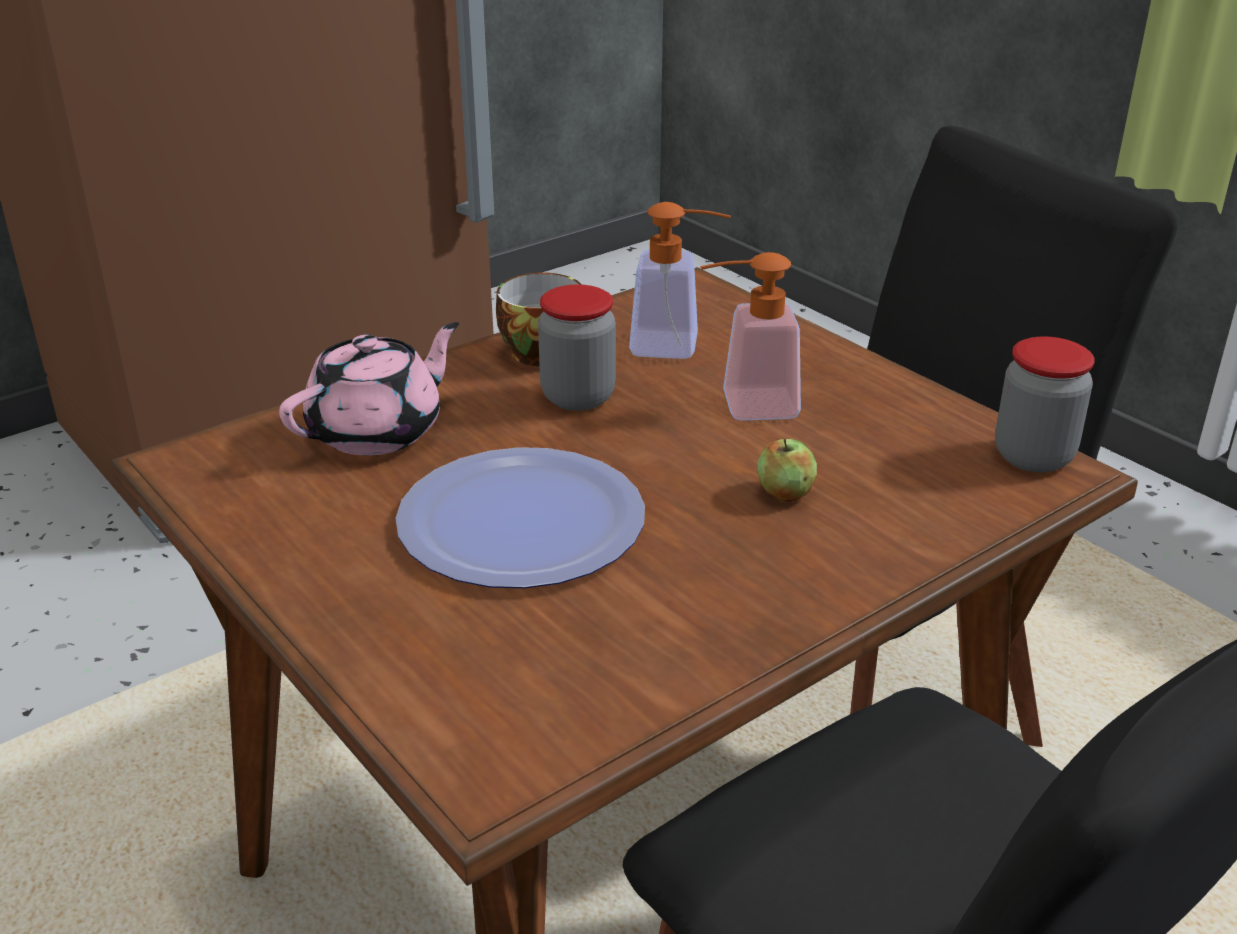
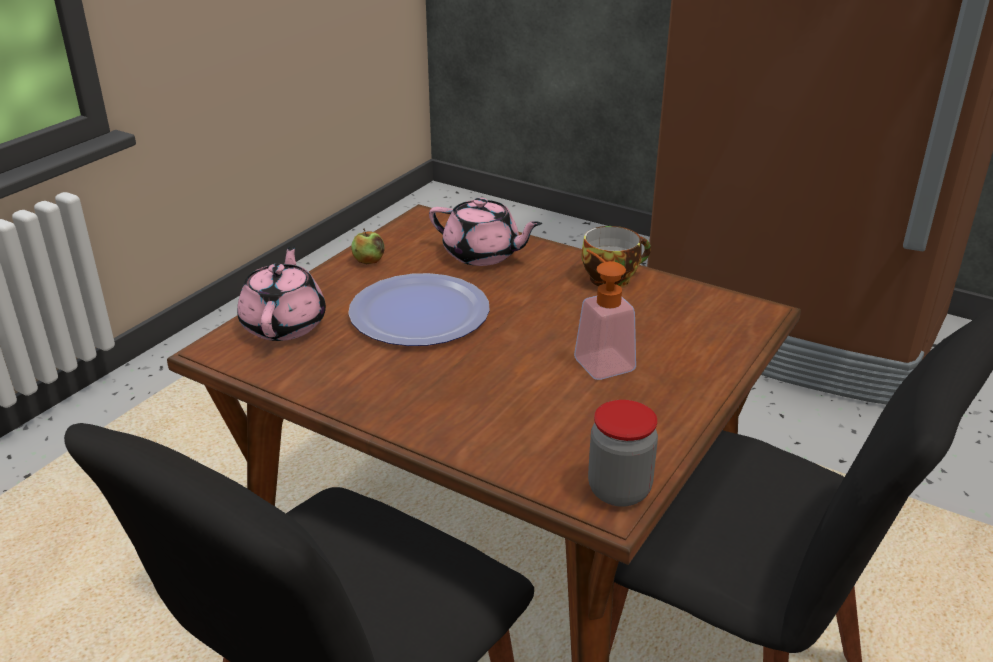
camera: 70 degrees right, 0 degrees up
jar [538,284,616,411] -> none
soap dispenser [629,202,731,359] -> none
apple [757,439,817,502] -> apple moved to [351,229,385,264]
none -> pink teapot [237,245,326,341]

